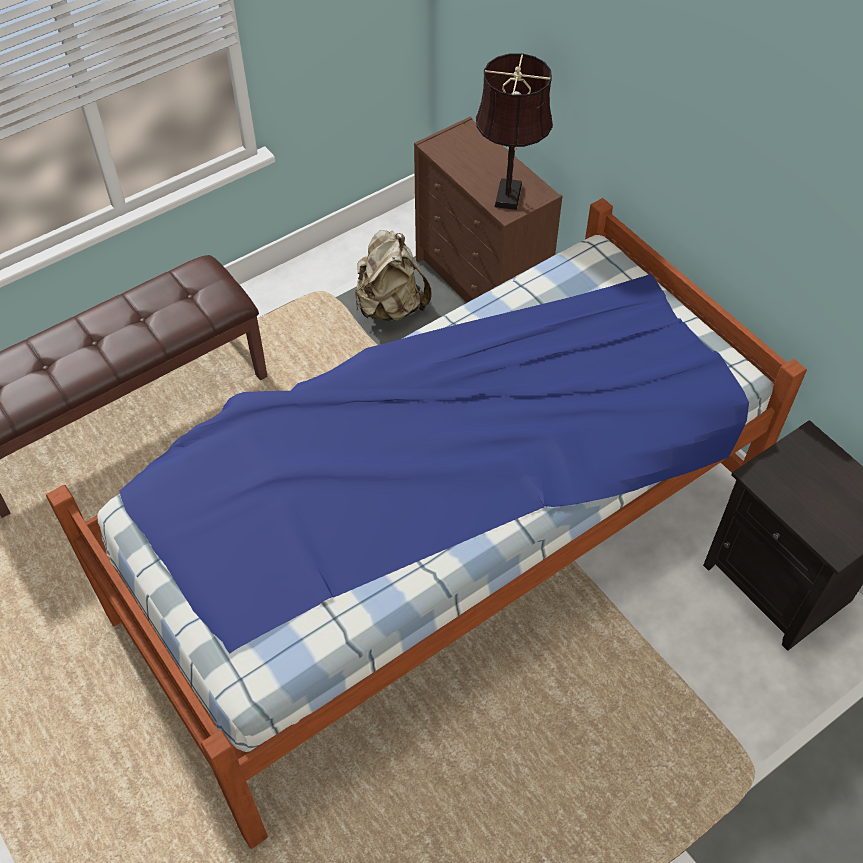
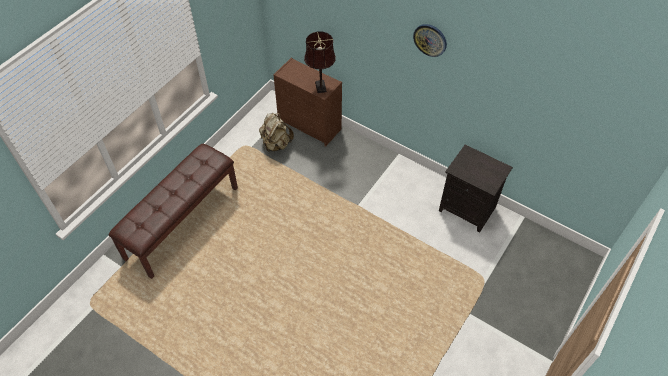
camera: 20 degrees left, 0 degrees up
bed [46,198,807,849] -> none
none -> wall clock [413,24,447,57]

